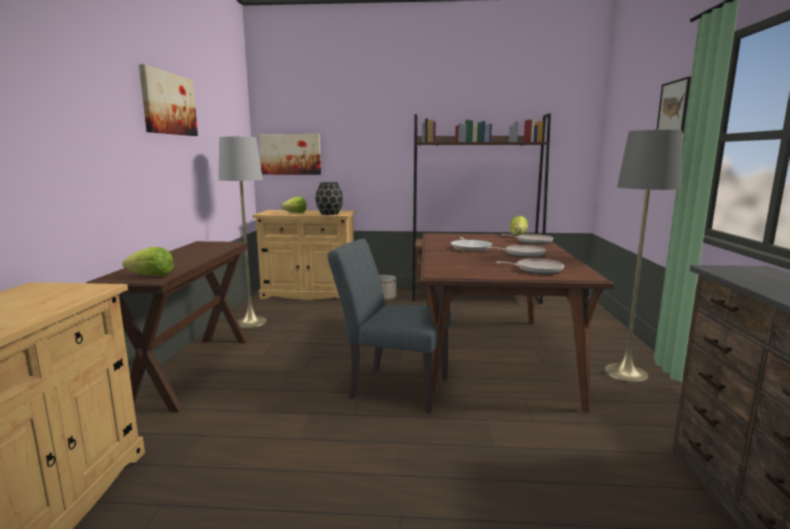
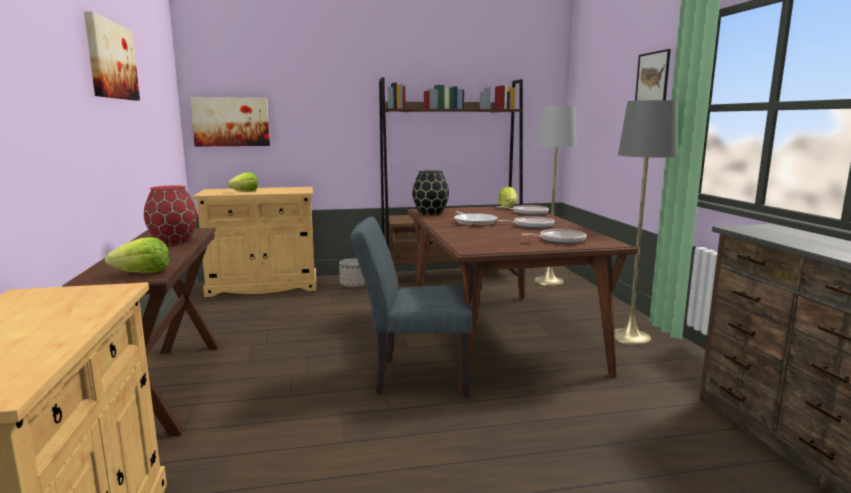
camera: 15 degrees left, 0 degrees up
grey floor lamp [218,136,267,328] -> grey floor lamp moved to [534,105,577,286]
black vase [315,182,343,215] -> black vase moved to [412,170,449,215]
none -> red vase [144,185,197,245]

